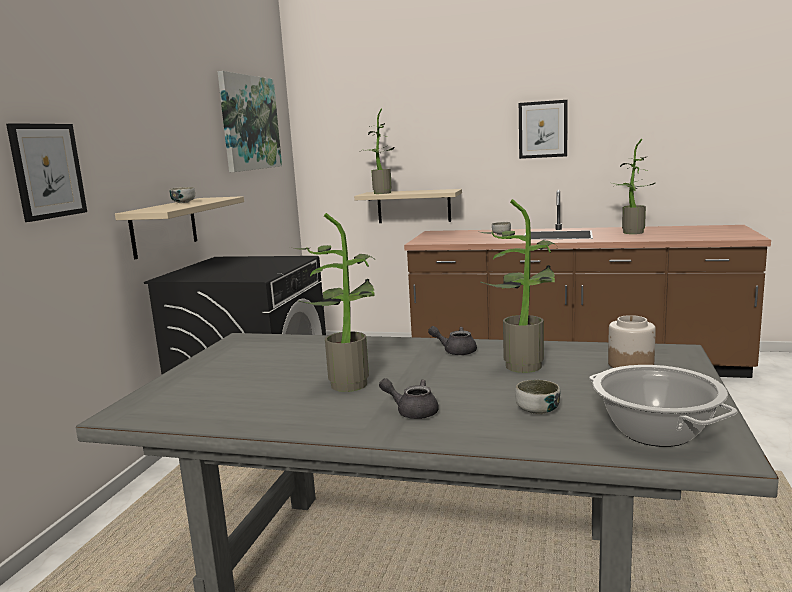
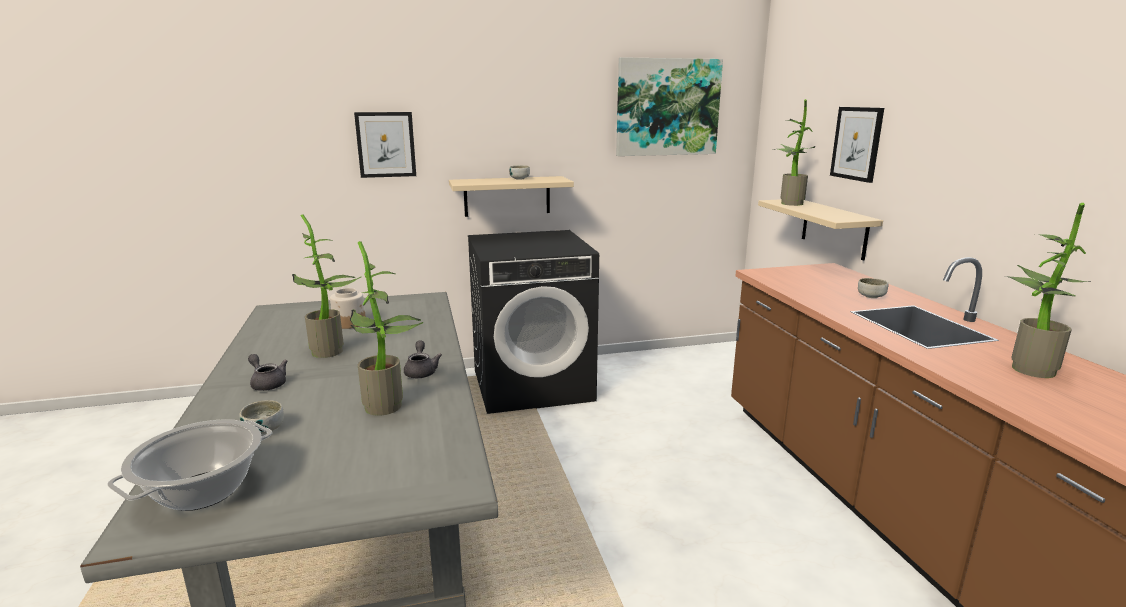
camera: 60 degrees right, 5 degrees up
grey teapot [379,378,439,419] -> grey teapot turned 45 degrees counterclockwise [248,354,288,391]
picture [519,100,568,159] -> picture moved to [830,107,884,183]
jar [608,315,656,368] -> jar moved to [330,288,366,329]

